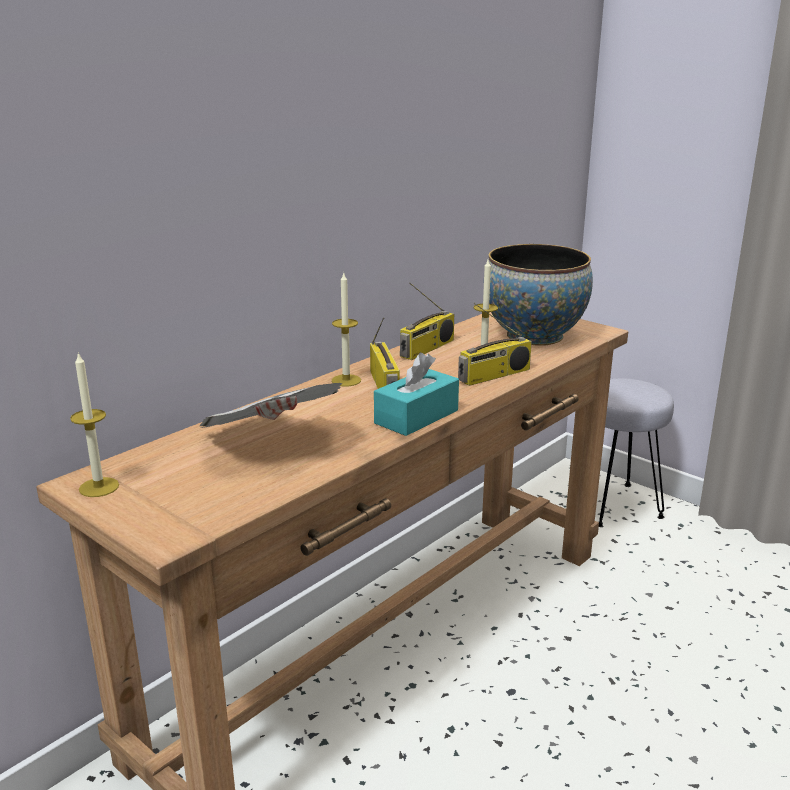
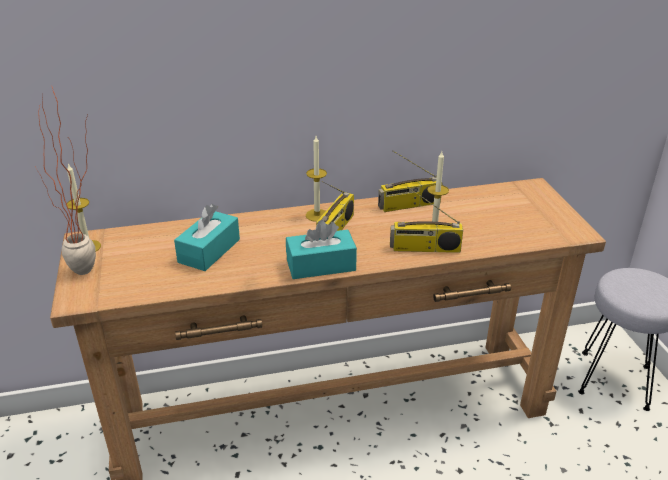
camera: 35 degrees right, 10 degrees up
newspaper [200,383,343,428] -> turquoise tissue box [174,204,240,271]
bowl [489,244,593,345] -> none
none -> potted plant [35,87,96,275]

